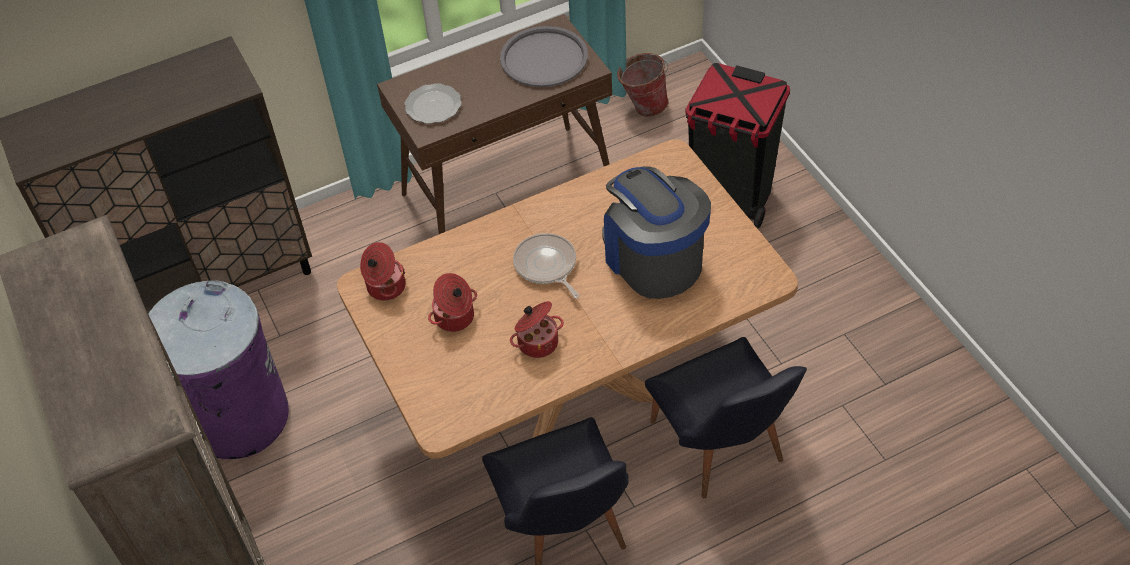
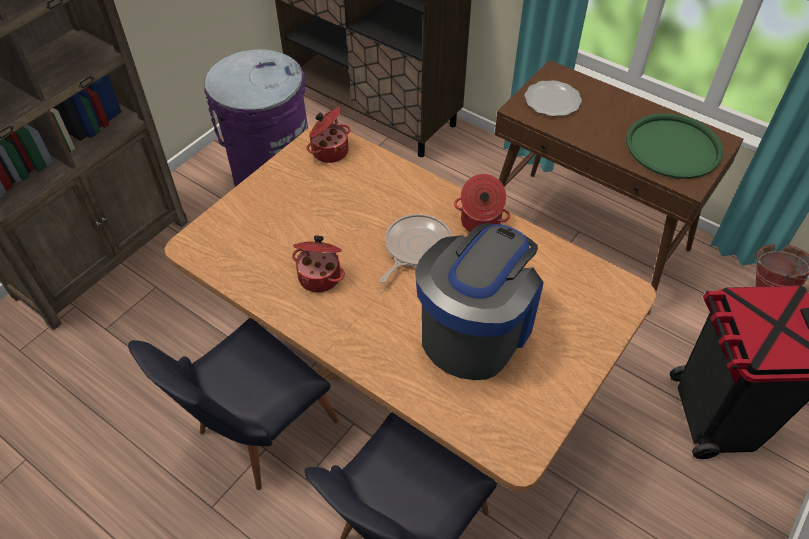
camera: 60 degrees right, 0 degrees up
cooking pot [428,273,477,332] -> cooking pot moved to [454,174,510,232]
grey tray [500,26,588,87] -> green tray [626,113,724,179]

